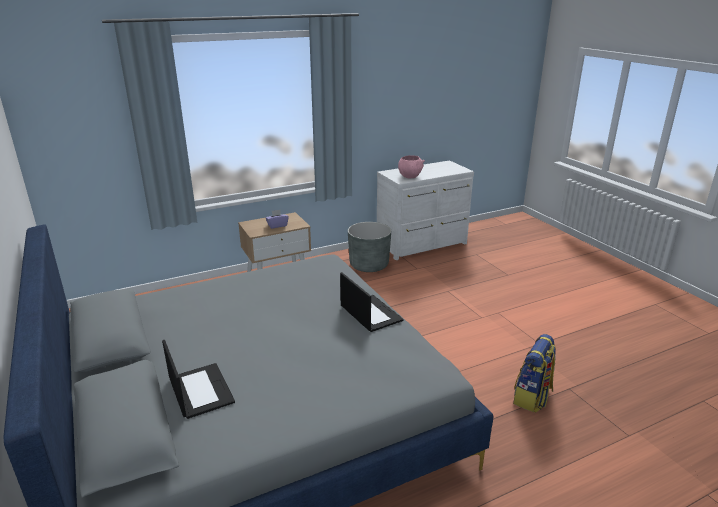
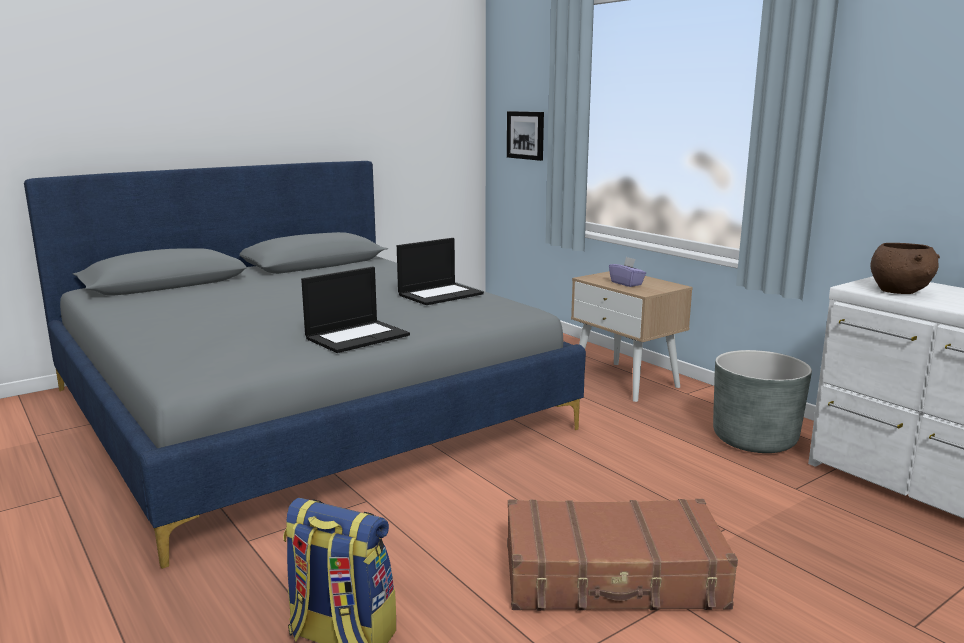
camera: 80 degrees right, 10 degrees down
laptop [162,340,235,419] -> laptop moved to [397,238,484,305]
pink bowl [398,155,425,178] -> brown bowl [870,243,940,294]
none -> picture [507,111,544,161]
none -> brown suitcase [507,499,738,611]

